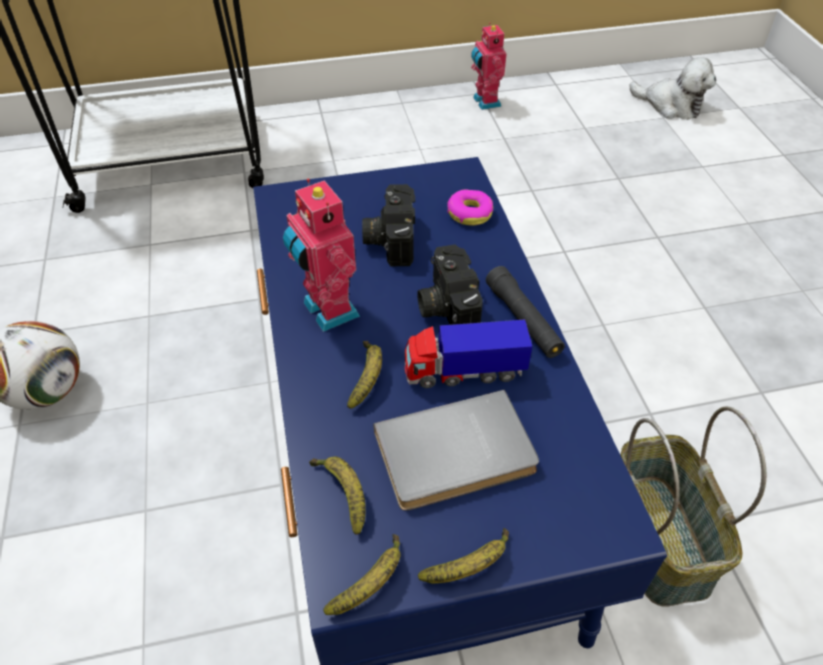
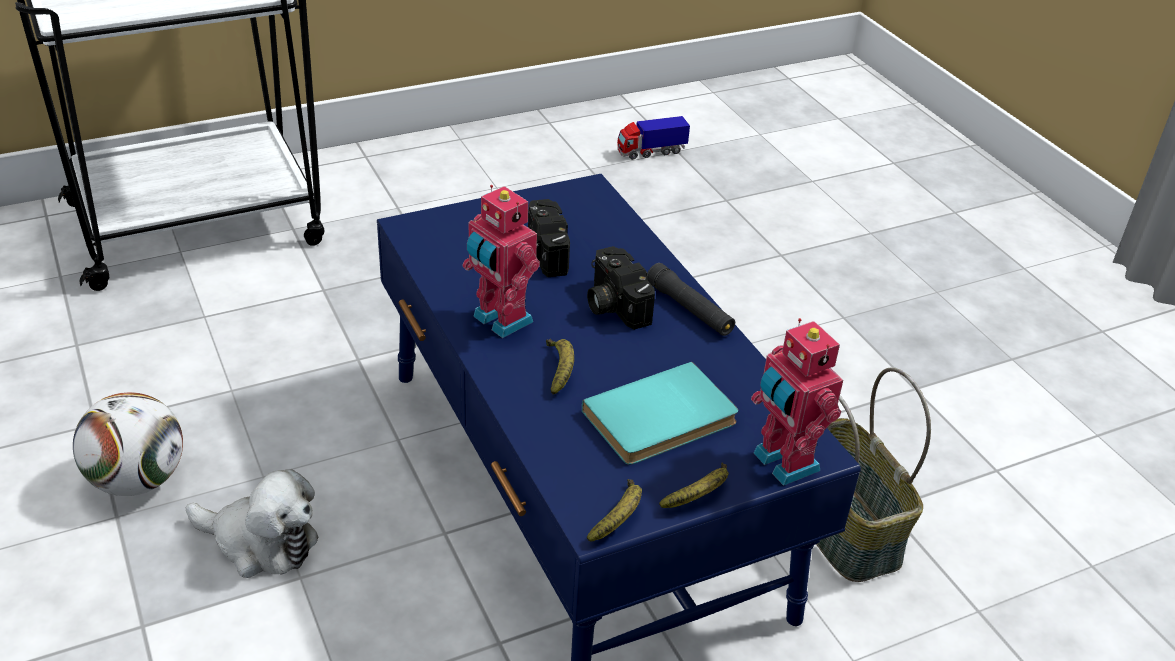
camera: 15 degrees left, 10 degrees down
banana [309,457,365,535] -> none
grey book [374,390,539,511] -> turquoise book [582,362,738,465]
toy truck [405,319,532,388] -> toy truck moved to [617,116,690,160]
donut [447,189,493,226] -> none
toy robot [471,22,507,110] -> toy robot moved to [751,318,843,486]
plush toy [629,57,716,120] -> plush toy moved to [186,469,318,578]

